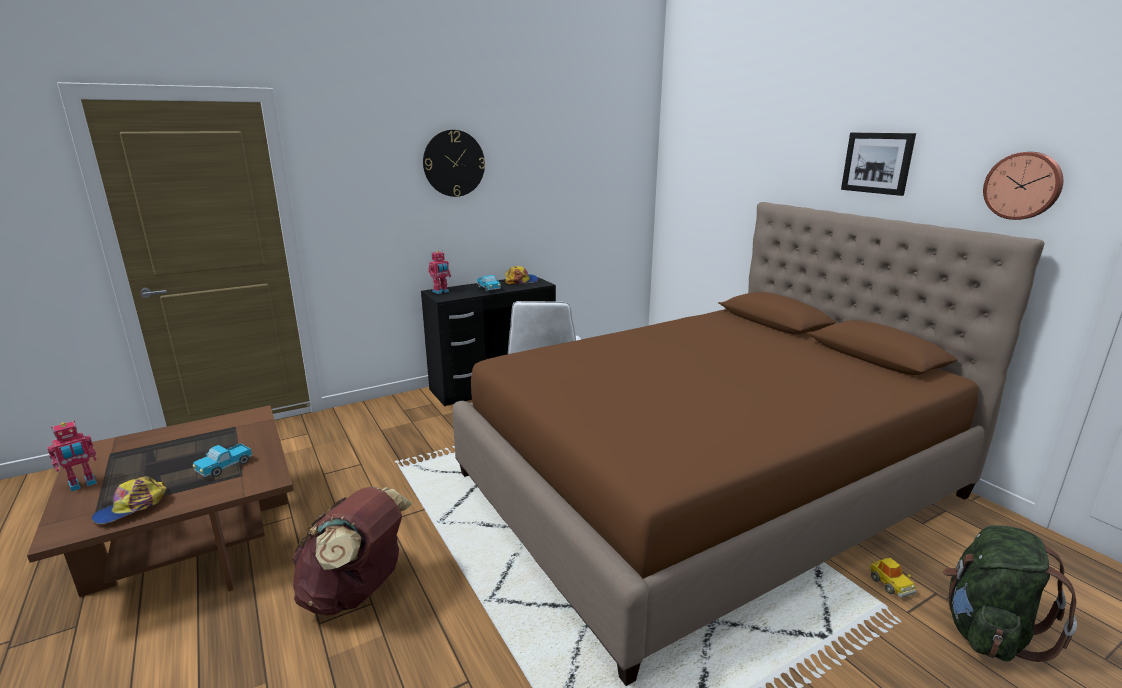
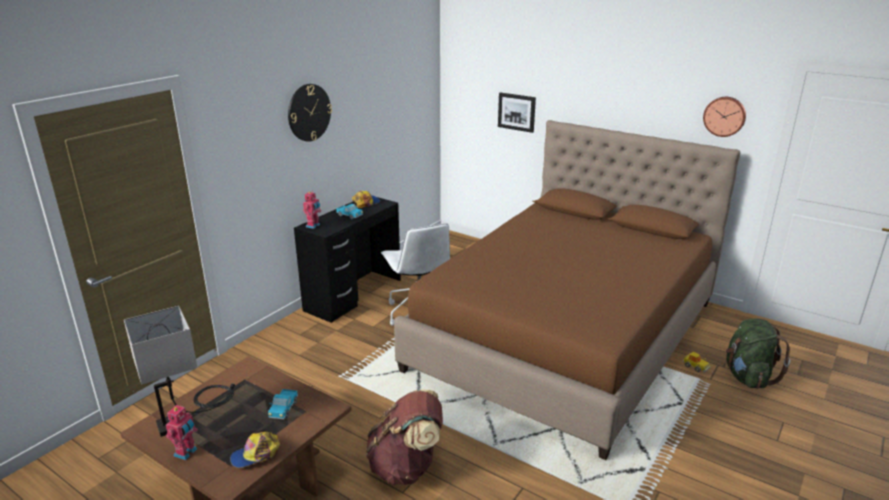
camera: 25 degrees left, 5 degrees up
cap [92,476,167,524] -> cap turned 45 degrees clockwise [230,432,280,468]
picture [841,133,916,196] -> picture moved to [498,92,536,133]
none -> table lamp [124,306,235,437]

